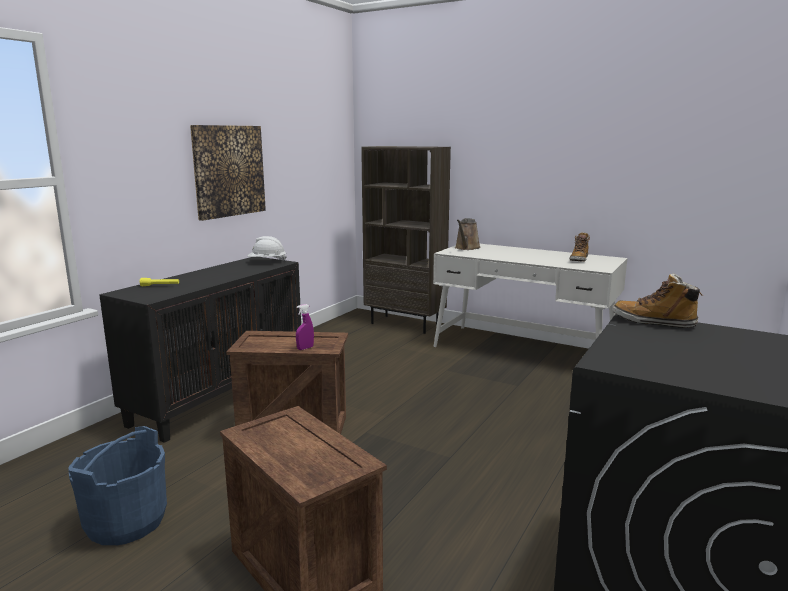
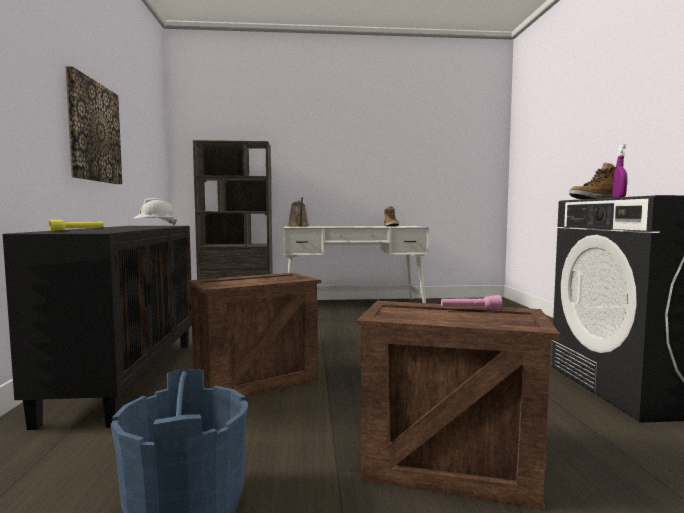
camera: 35 degrees left, 10 degrees down
purple spray bottle [296,304,314,350] -> purple spray bottle moved to [613,144,627,198]
none -> pink flashlight [441,295,502,309]

